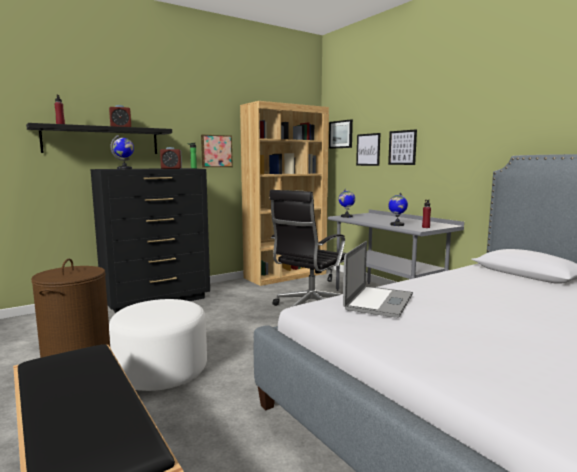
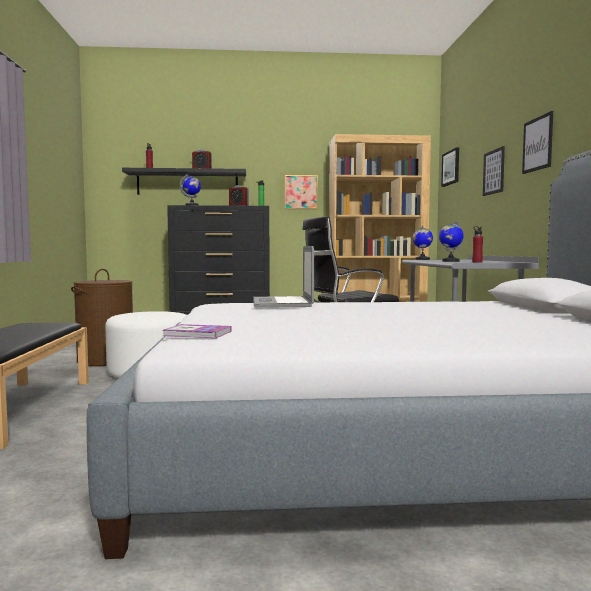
camera: 30 degrees right, 5 degrees down
laptop [343,241,413,318] -> laptop turned 120 degrees clockwise [253,246,314,308]
picture [356,133,380,166] -> picture moved to [522,111,553,174]
none -> book [163,324,232,338]

